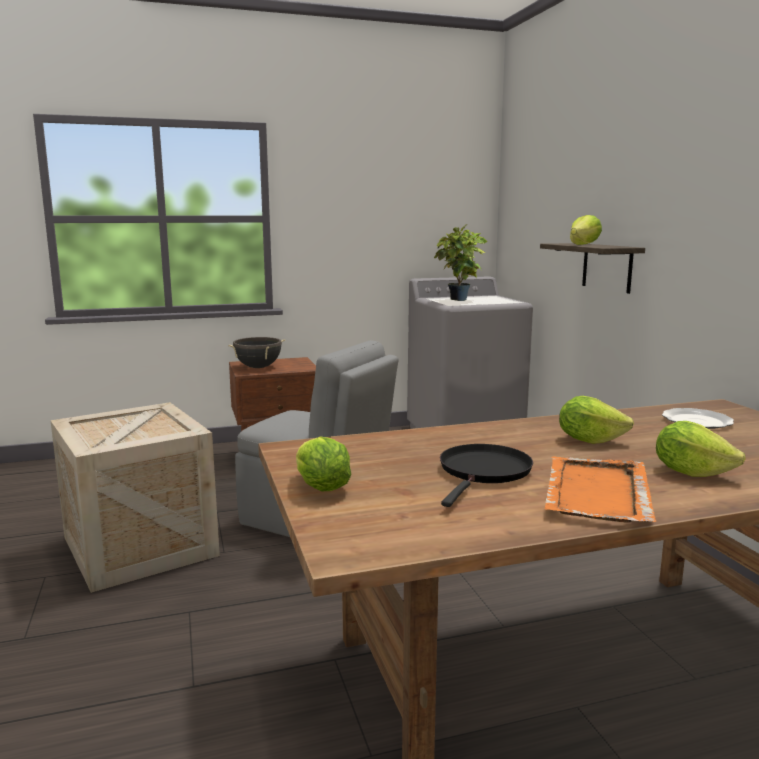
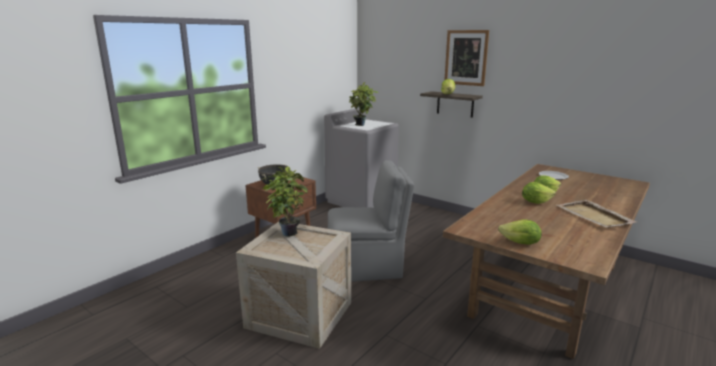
camera: 35 degrees left, 5 degrees up
black frying pan [440,444,533,507] -> none
orange tray [545,456,656,522] -> beige tray [556,200,637,228]
lettuce [656,421,746,477] -> lettuce moved to [522,182,556,204]
none -> potted plant [262,166,308,237]
none -> picture [445,30,489,86]

